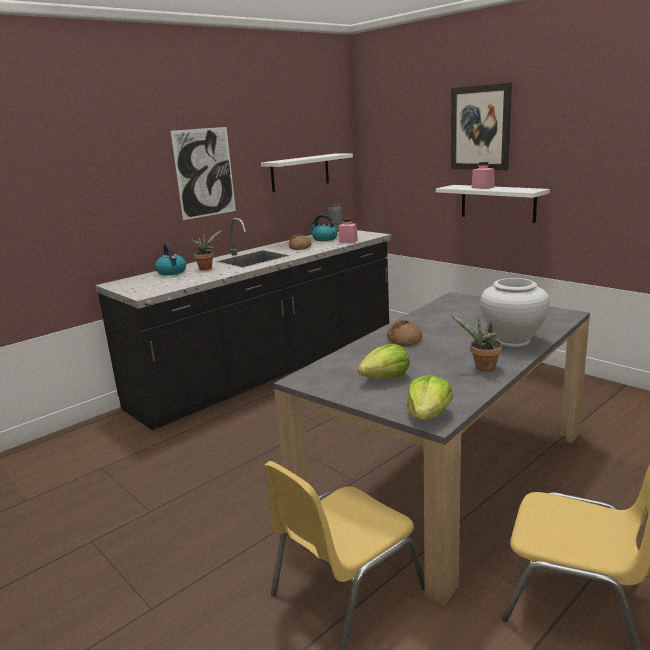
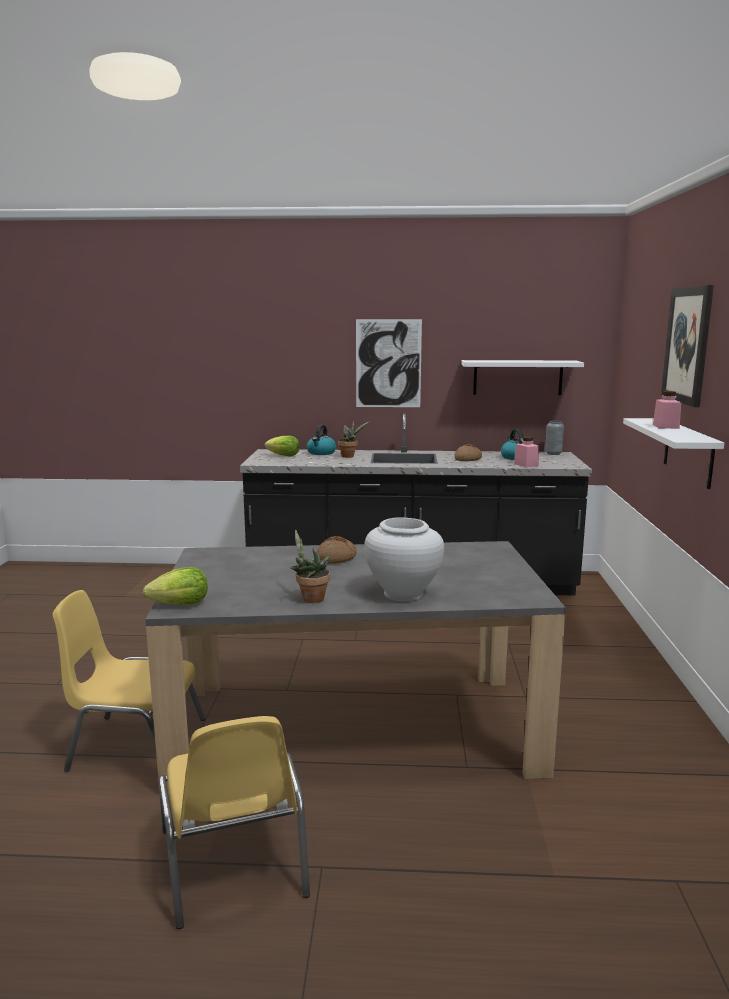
camera: 45 degrees right, 5 degrees down
lettuce [358,344,410,378] -> lettuce moved to [265,436,300,456]

